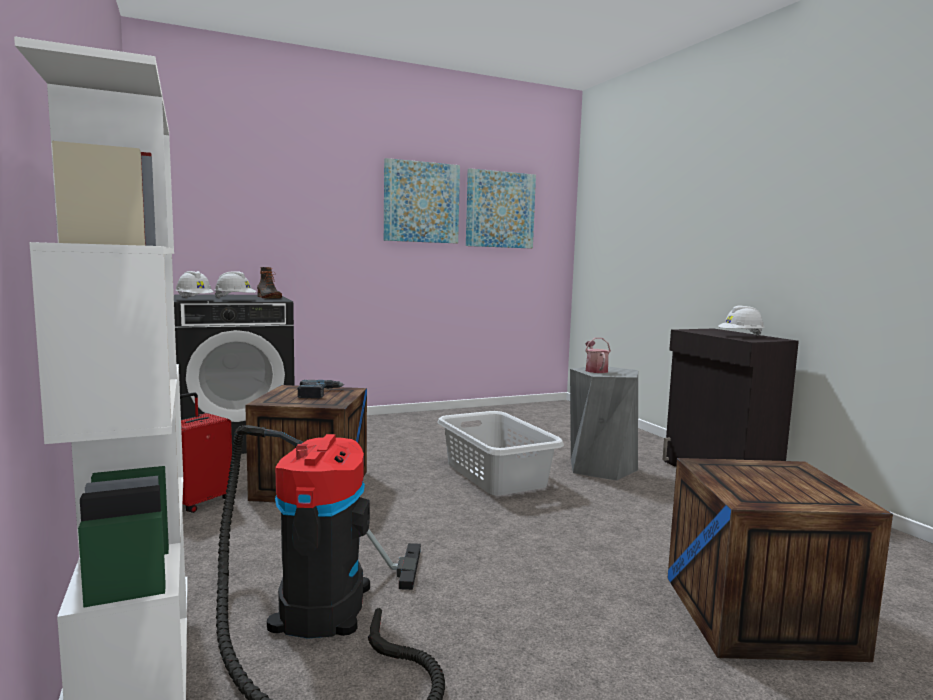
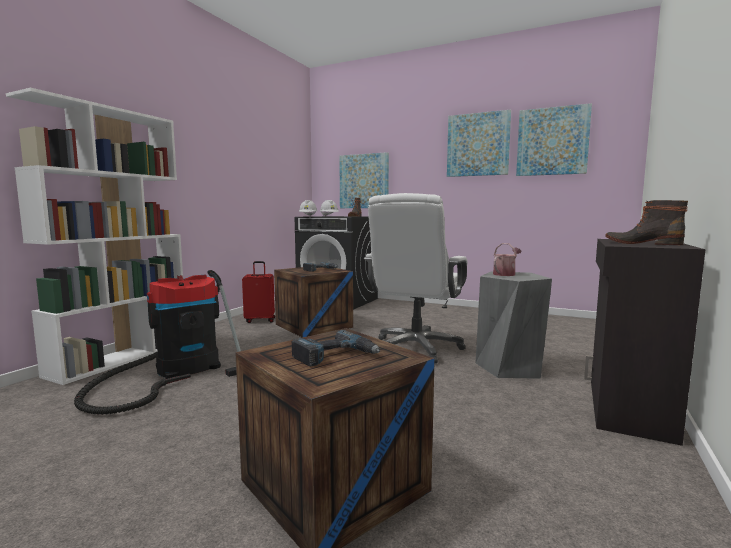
camera: 50 degrees right, 0 degrees up
grey laundry basket [437,411,564,495] -> white office chair [364,193,468,364]
white hard hat [718,305,765,336] -> boot [605,200,688,245]
none -> power drill [292,330,380,366]
none -> picture [339,152,389,208]

